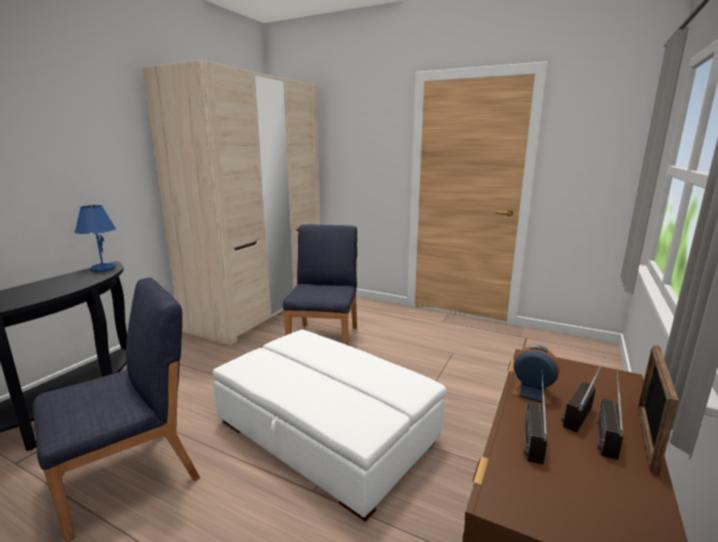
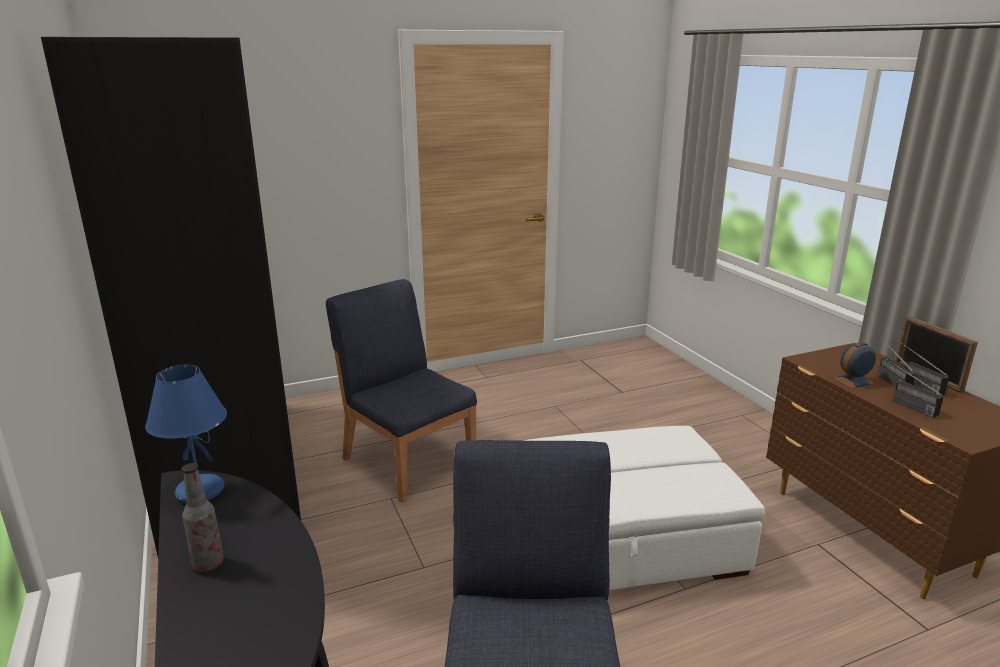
camera: 50 degrees left, 5 degrees up
beige wardrobe [143,60,321,345] -> black wardrobe [41,37,301,556]
none -> bottle [182,463,224,572]

